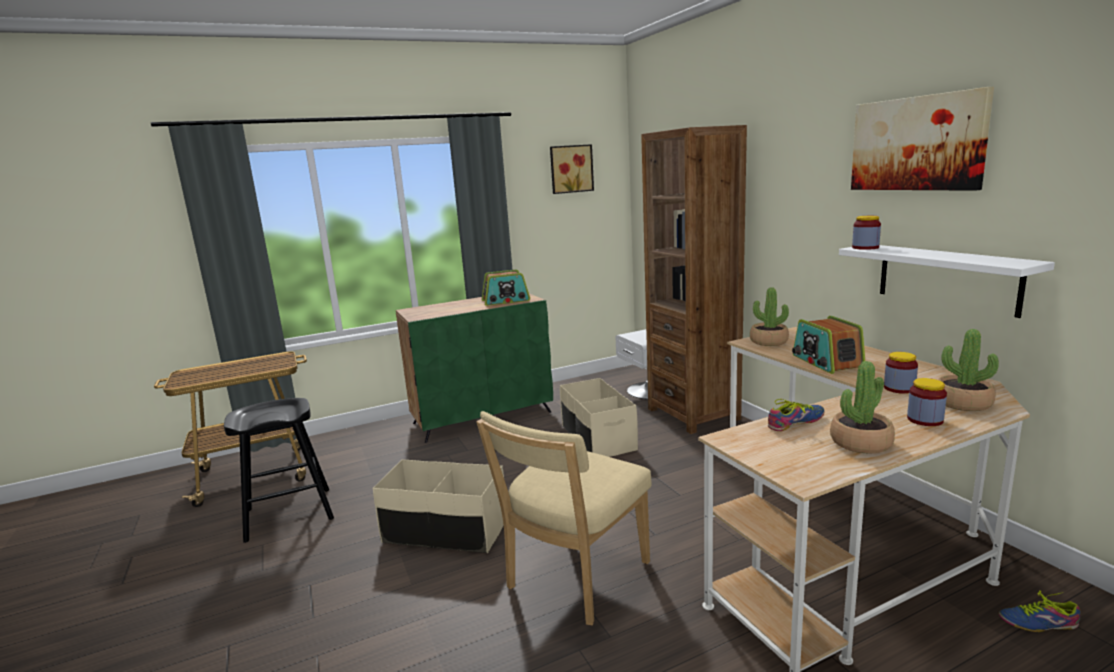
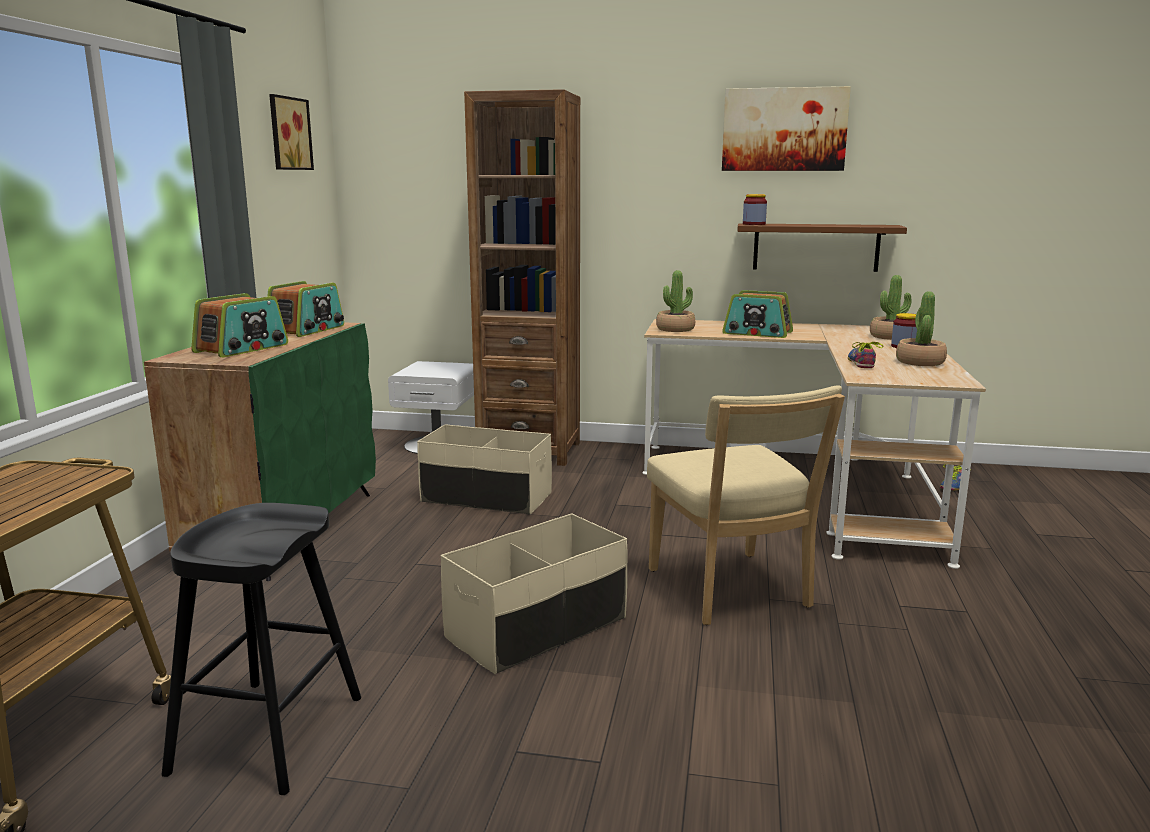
camera: 55 degrees left, 0 degrees up
white shelf [839,245,1055,318] -> brown shelf [737,223,907,272]
jar [884,352,918,394] -> none
none -> radio [191,293,288,357]

